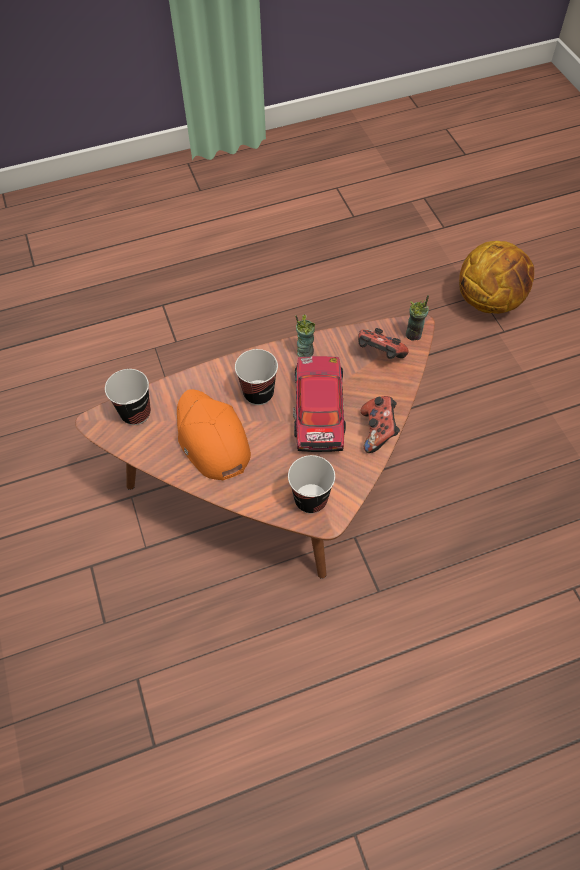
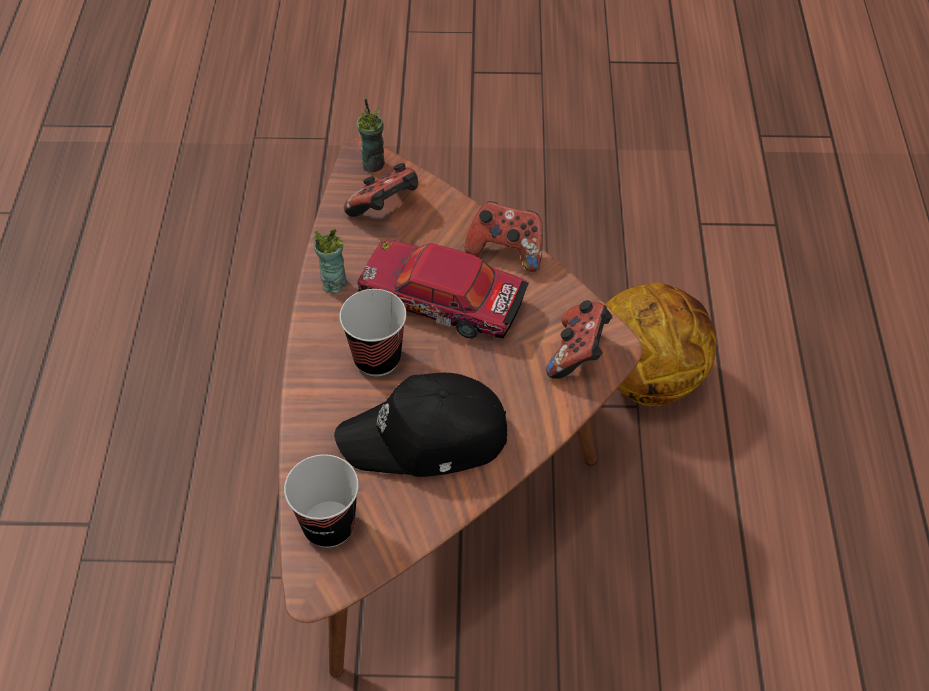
camera: 70 degrees left, 5 degrees down
orange cap [177,389,251,480] -> black cap [334,373,507,477]
cup [288,455,335,514] -> game controller [546,300,612,379]
basketball [459,241,534,314] -> basketball moved to [606,283,716,406]

